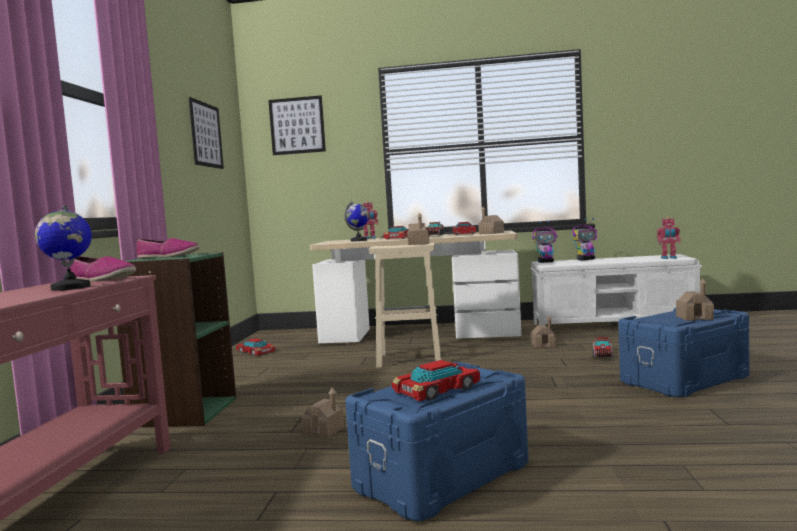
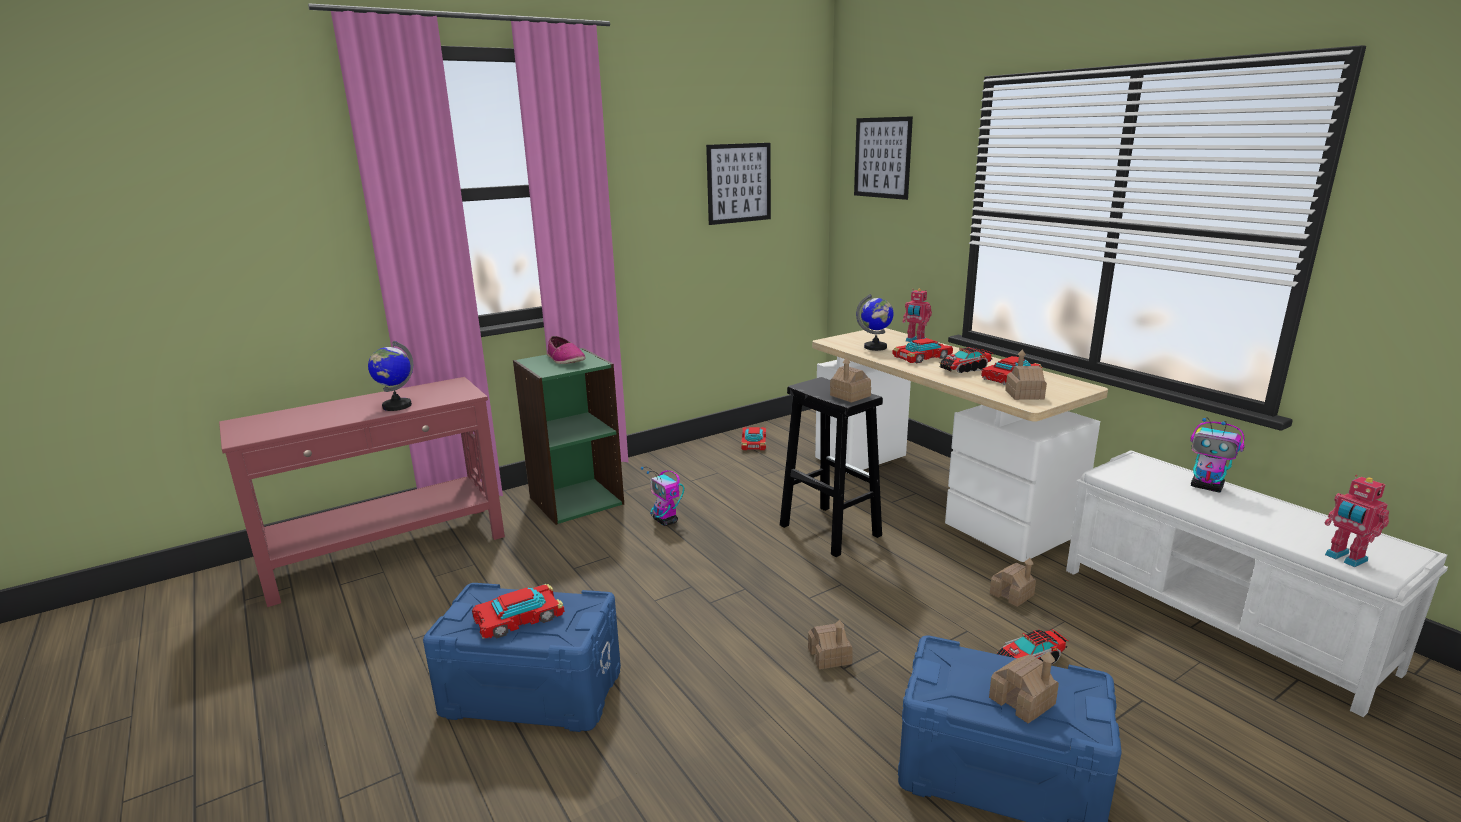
camera: 50 degrees right, 15 degrees up
shoe [70,256,136,282] -> none
toy house [302,388,344,438] -> toy house moved to [808,620,853,670]
beige stool [369,243,441,368] -> black stool [780,377,883,557]
toy car [392,360,480,401] -> toy car turned 135 degrees clockwise [472,584,565,639]
toy robot [532,221,557,263] -> toy robot moved to [641,467,684,526]

